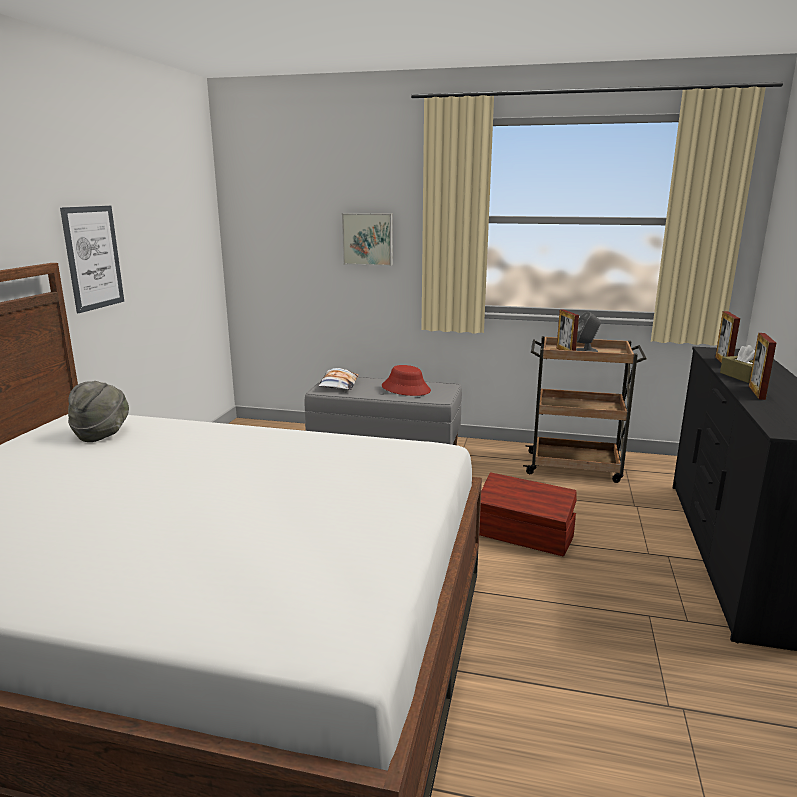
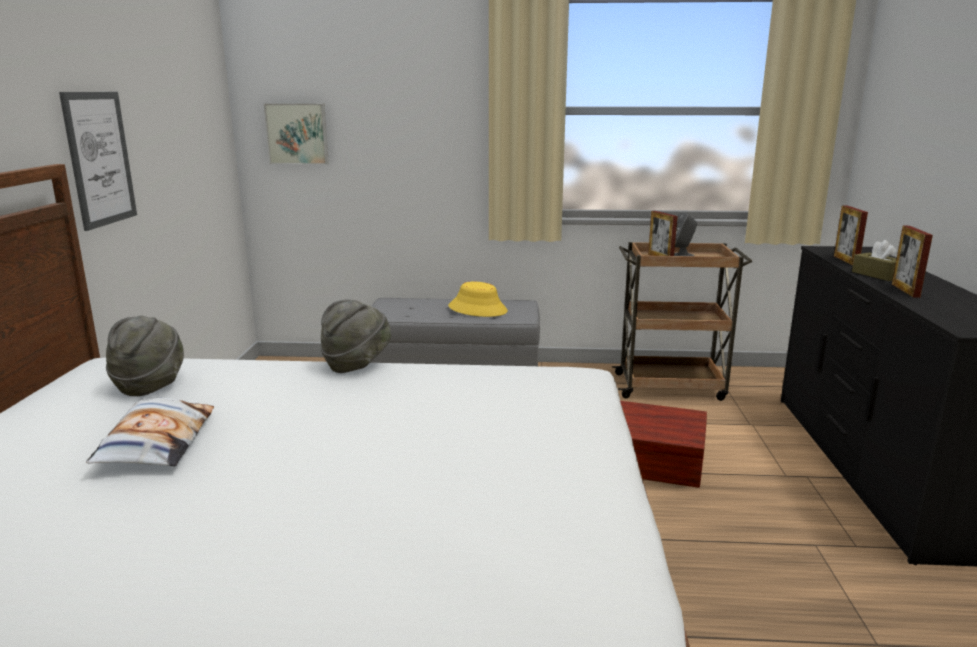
camera: 10 degrees left, 0 degrees up
pillow [318,368,359,390] -> pillow moved to [86,398,214,466]
picture [342,213,393,266] -> picture moved to [264,103,329,165]
red hat [382,365,431,396] -> yellow hat [448,282,508,317]
none -> grey hat [321,299,391,373]

